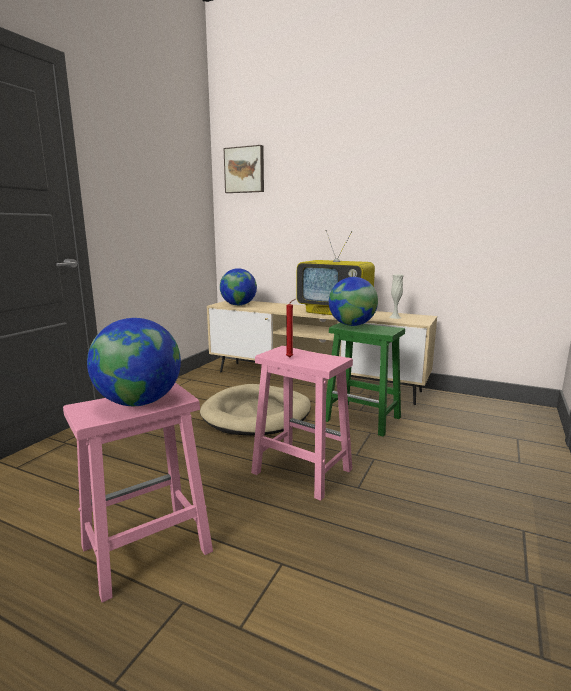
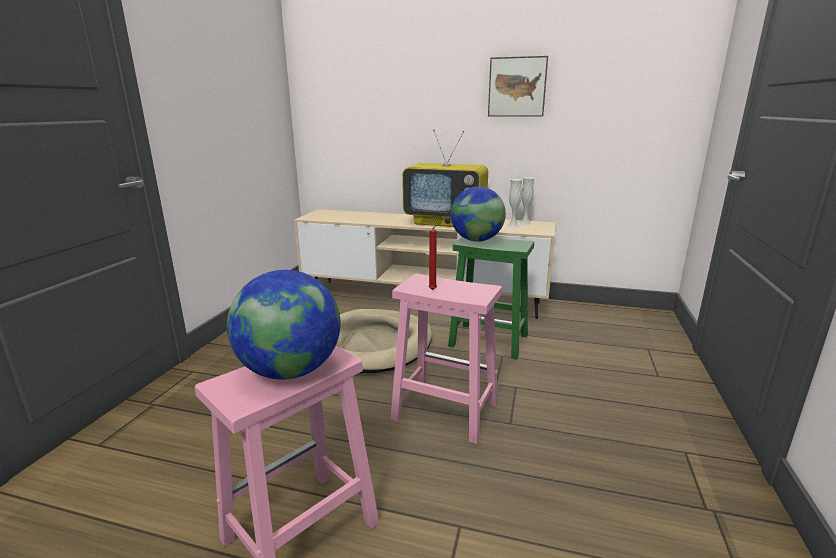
camera: 10 degrees left, 5 degrees up
globe [220,268,257,306] -> none
picture [224,145,264,193] -> picture moved to [488,56,548,117]
none -> white vase [519,177,535,225]

